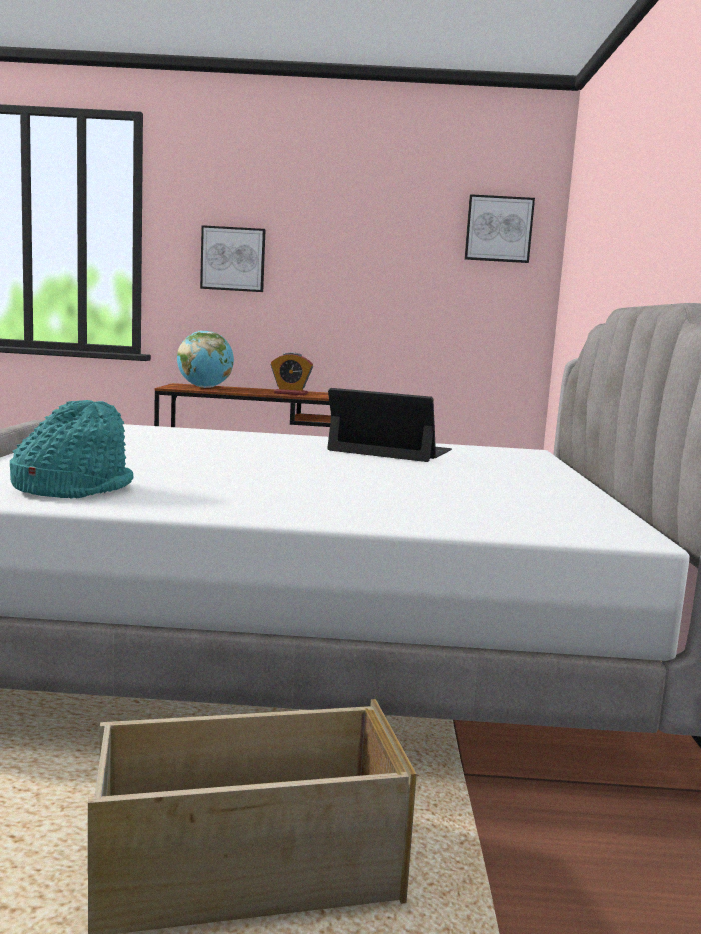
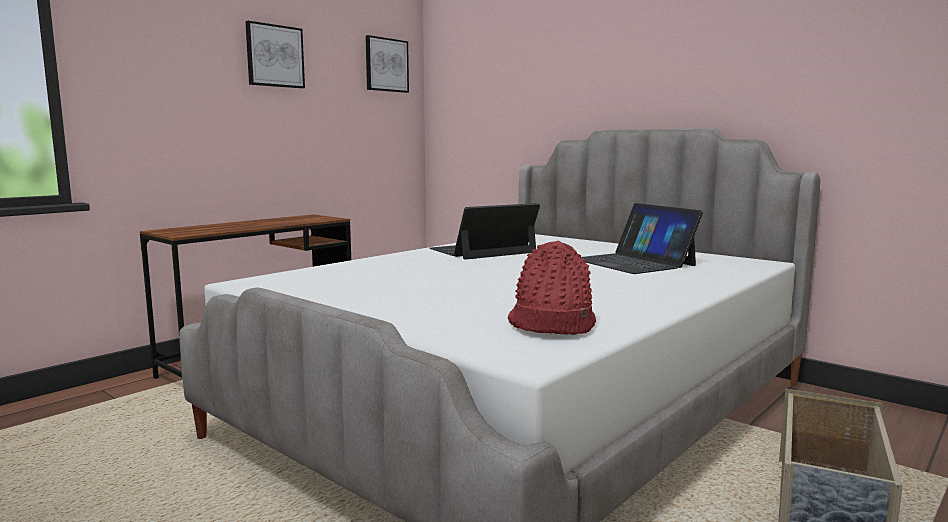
camera: 50 degrees left, 0 degrees up
turquoise hat [10,400,134,499] -> red hat [508,241,596,335]
globe [177,330,234,388] -> none
picture [200,225,265,292] -> picture moved to [245,21,305,88]
alarm clock [270,352,313,395] -> none
none -> laptop [581,203,703,274]

